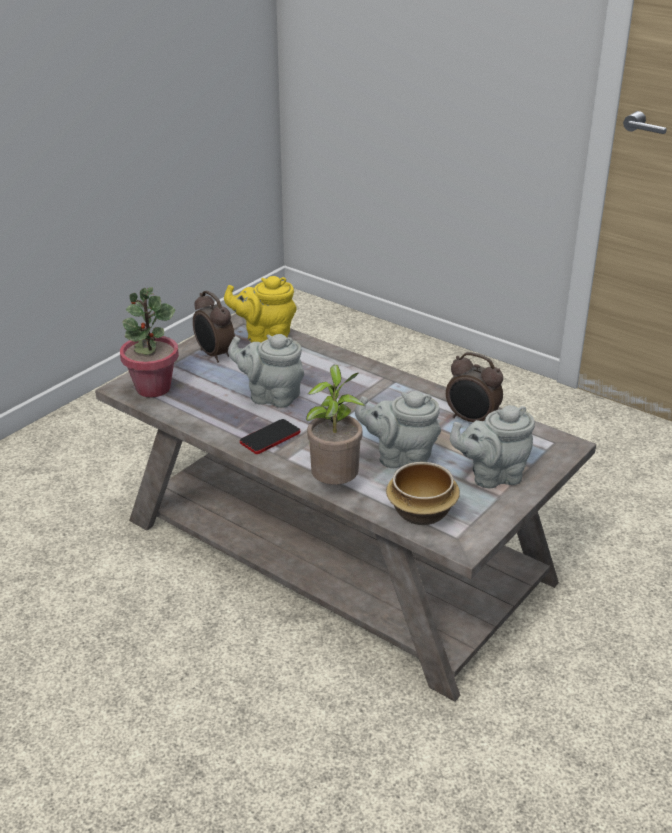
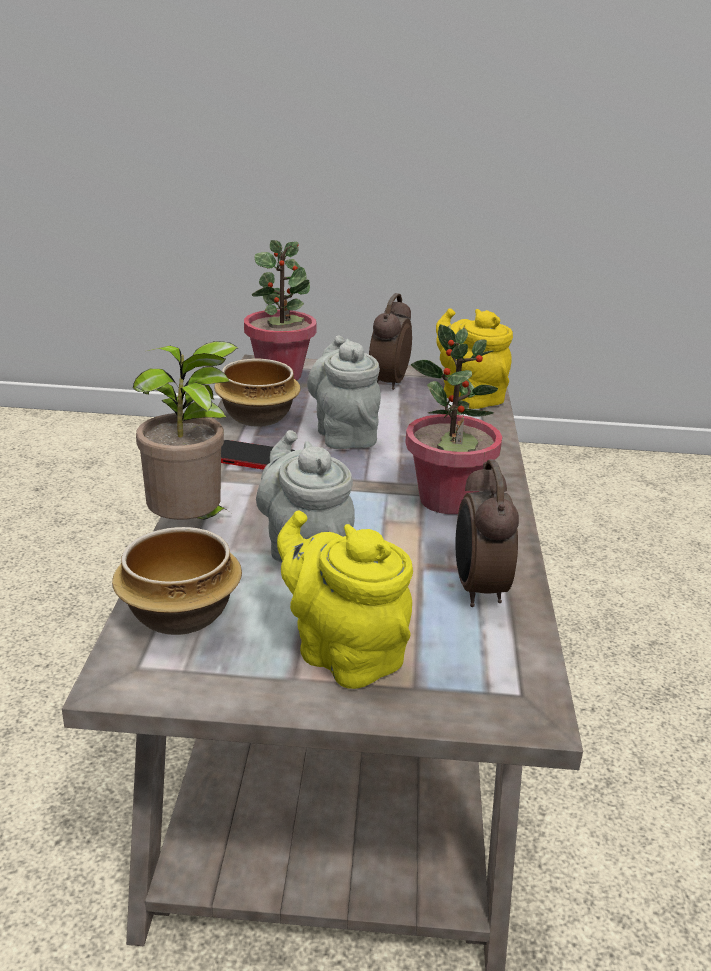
camera: 55 degrees right, 5 degrees down
grey teapot [450,405,535,488] -> yellow teapot [277,511,413,689]
none -> bowl [214,358,301,427]
none -> potted plant [405,324,502,514]

